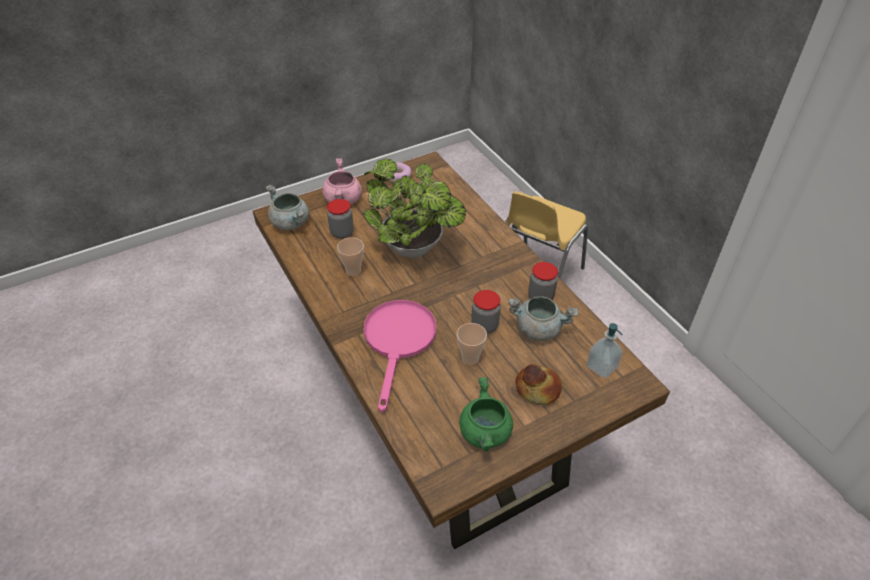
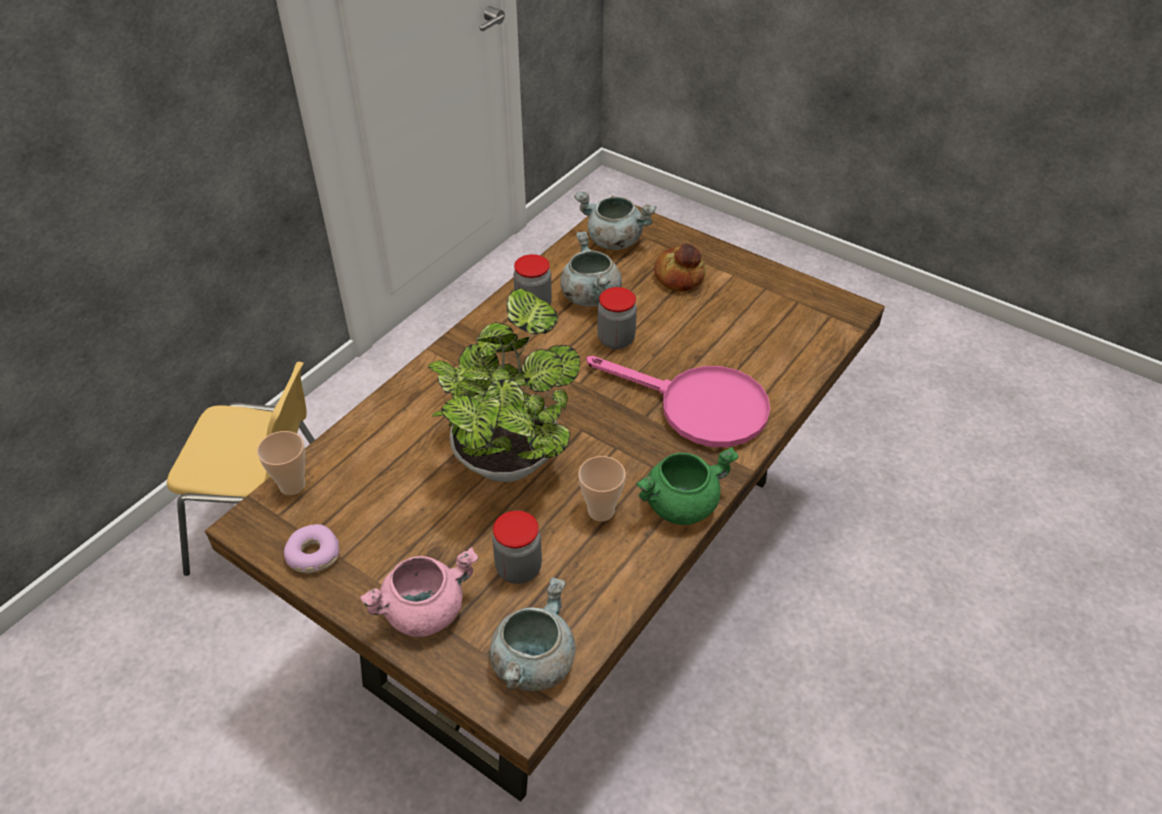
camera: 115 degrees left, 0 degrees up
pink frying pan [364,300,436,412] -> pink frying pan turned 135 degrees counterclockwise [587,356,770,447]
cup [456,323,487,365] -> cup moved to [257,431,305,495]
green cooking pot [459,377,513,452] -> green cooking pot moved to [636,447,739,525]
soap dispenser [587,323,623,378] -> grey cooking pot [574,192,657,250]

